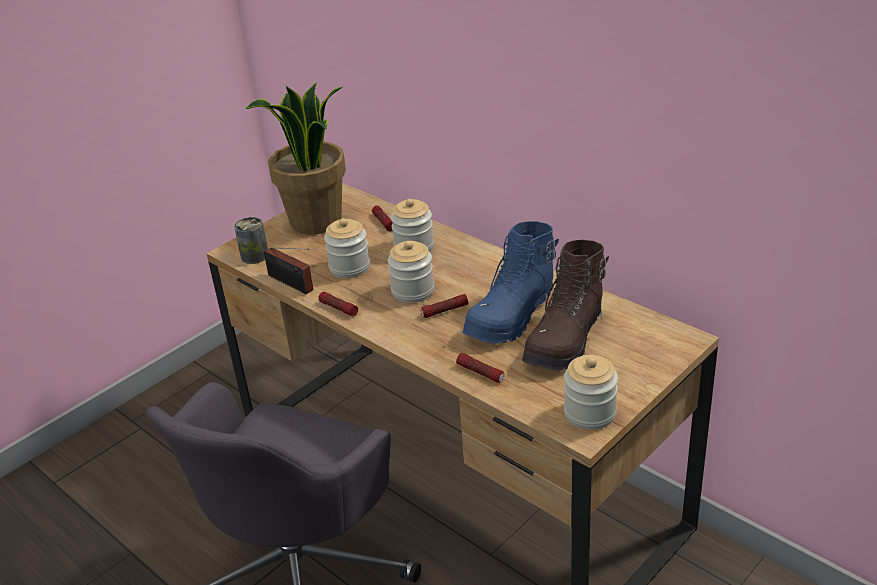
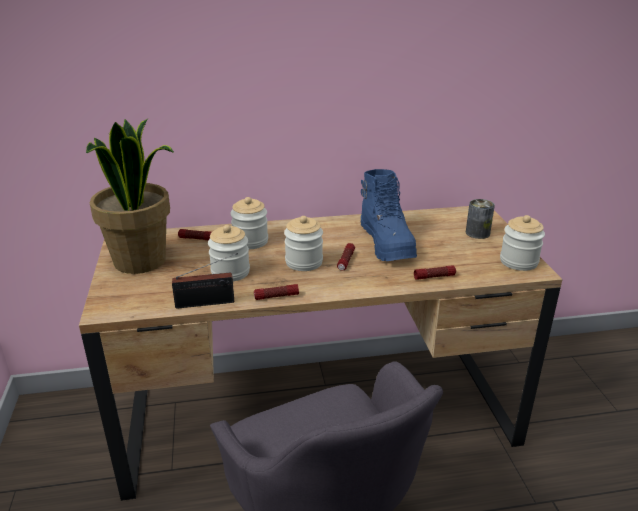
camera: 55 degrees left, 5 degrees down
can [234,217,268,264] -> can moved to [466,199,495,239]
brown boot [522,240,609,370] -> none

